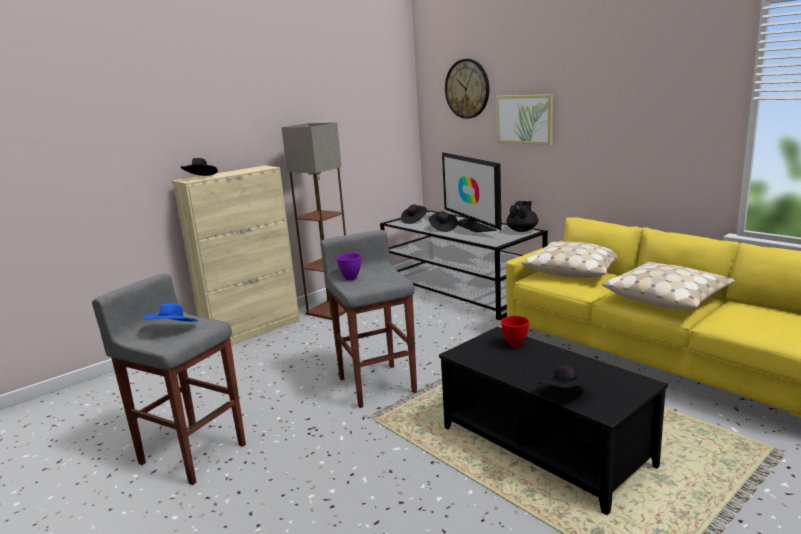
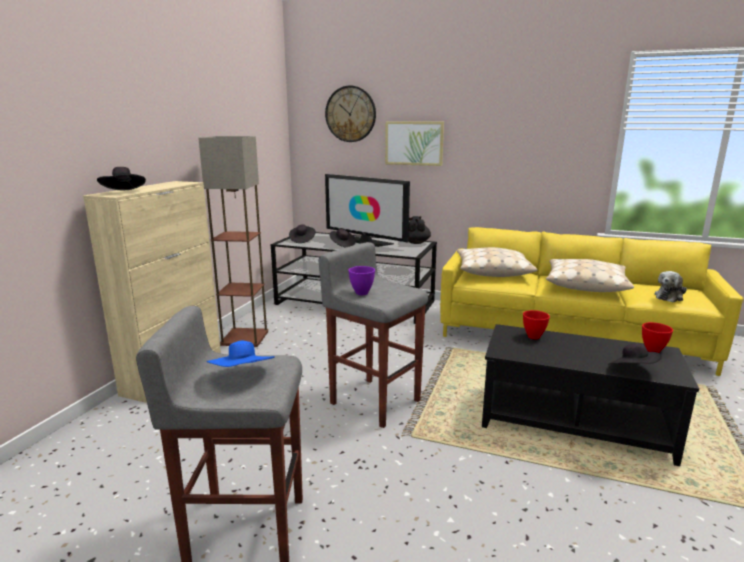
camera: 30 degrees left, 0 degrees up
none -> red bowl [642,322,673,353]
none -> plush toy [655,271,687,303]

